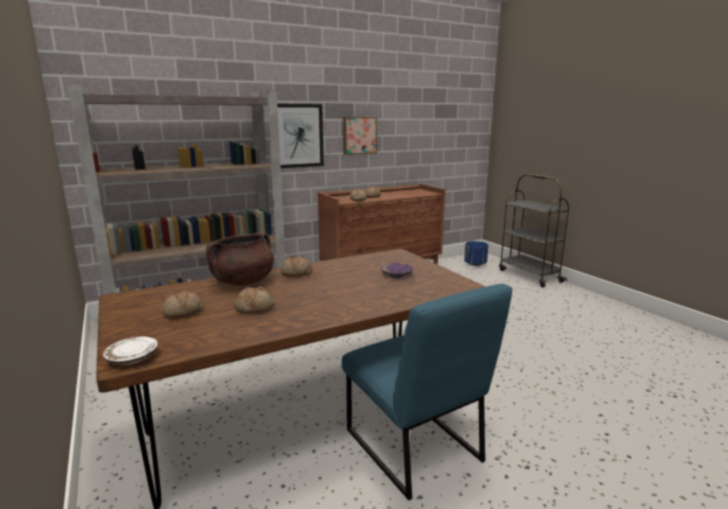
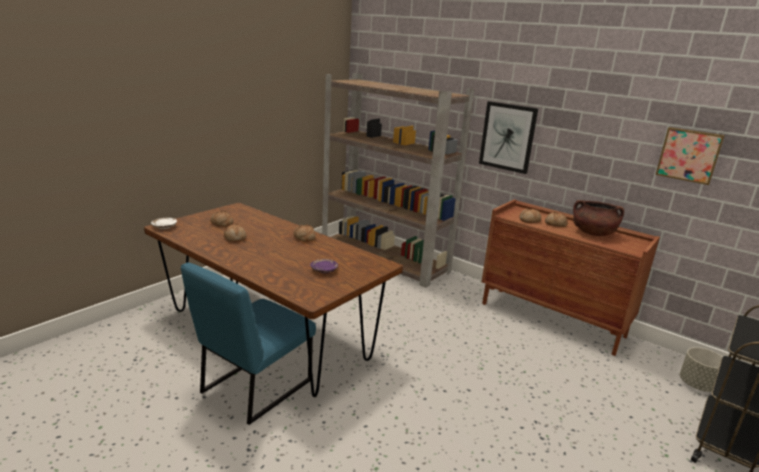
camera: 65 degrees right, 5 degrees up
brown cooking pot [206,232,274,285] -> brown cooking pot moved to [573,200,624,236]
picture [343,117,377,155] -> picture moved to [655,127,725,185]
blue planter [464,241,488,266] -> grey planter [680,347,722,392]

